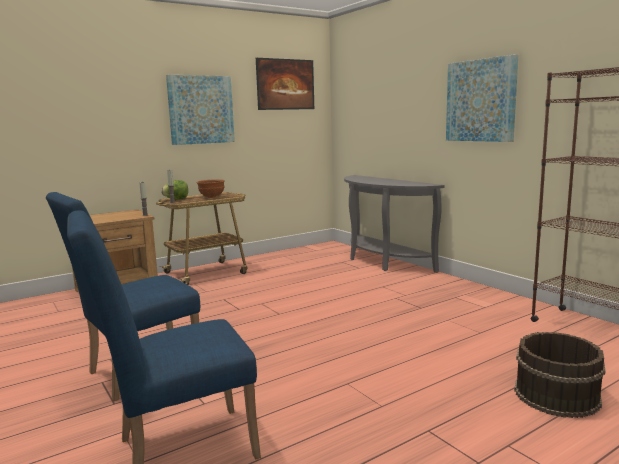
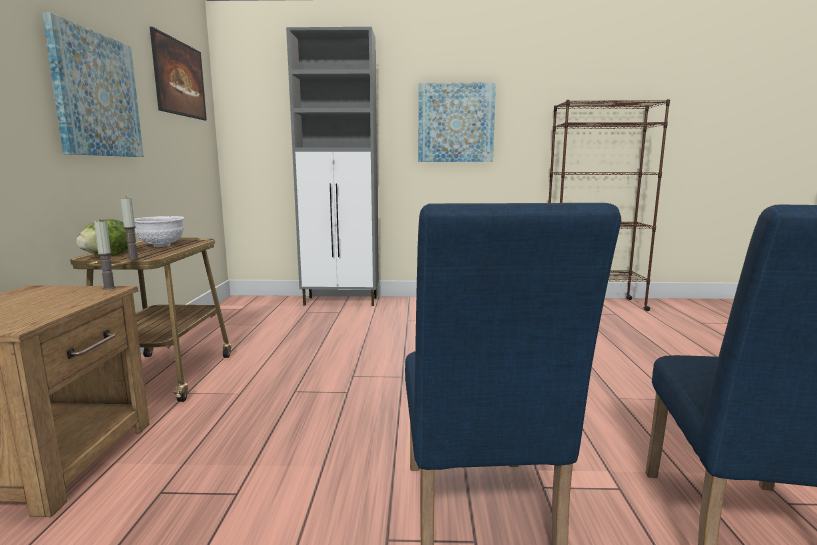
camera: 55 degrees left, 0 degrees up
brown bowl [197,179,225,198] -> white bowl [134,216,185,247]
grey console table [344,175,444,273] -> grey cabinet [286,27,379,306]
brown bucket [514,332,605,418] -> none

